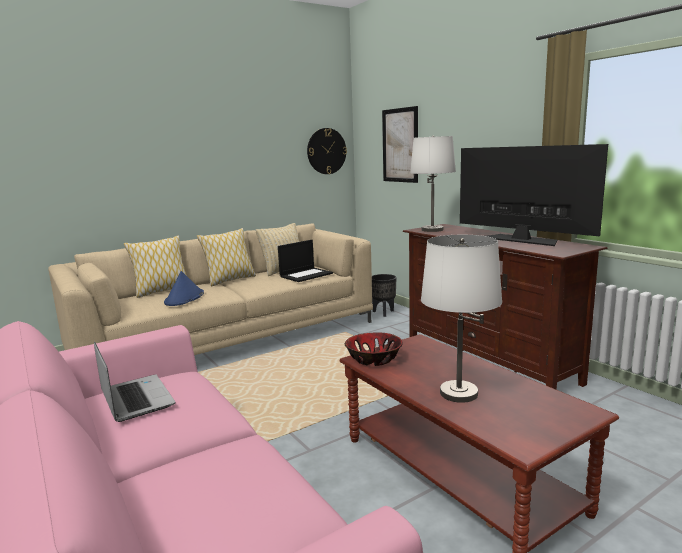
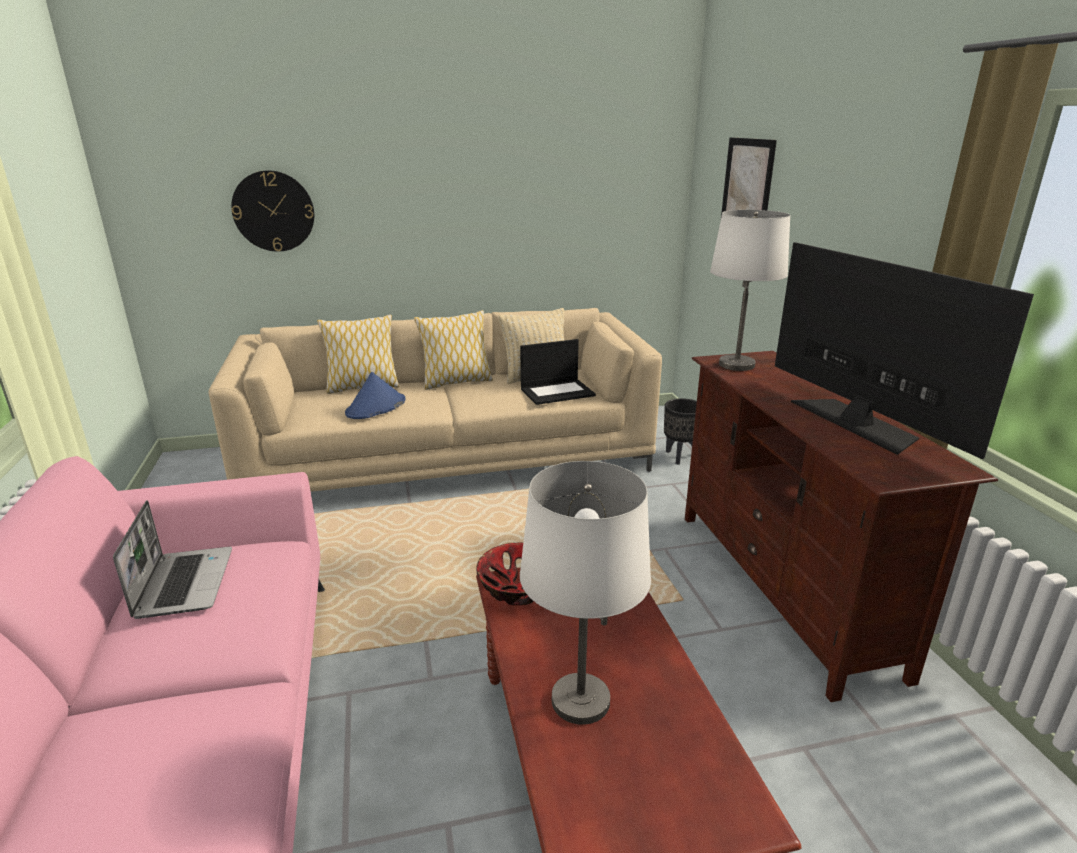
camera: 20 degrees right, 10 degrees up
wall clock [307,128,347,174] -> wall clock moved to [231,170,314,252]

